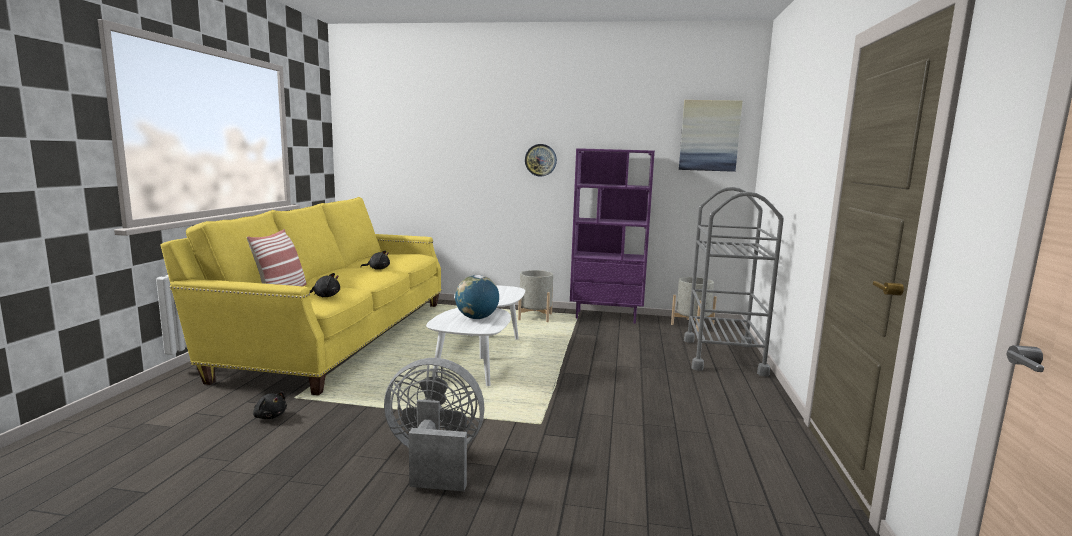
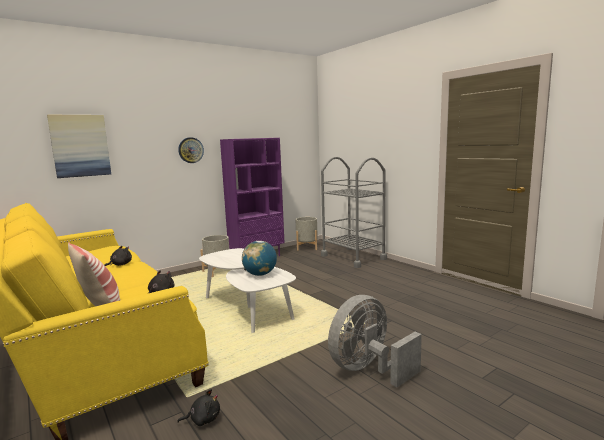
camera: 45 degrees left, 0 degrees up
picture [679,100,742,172] -> picture moved to [47,115,111,178]

